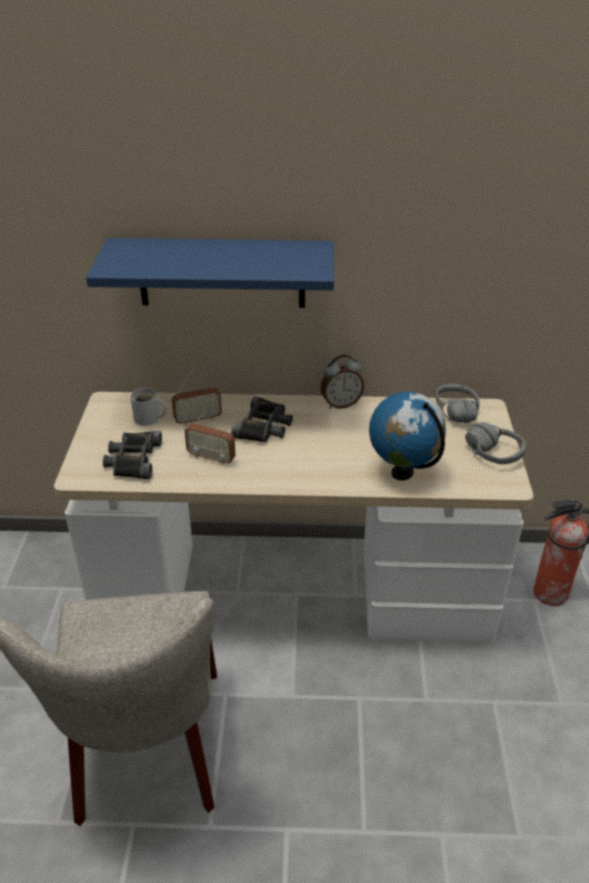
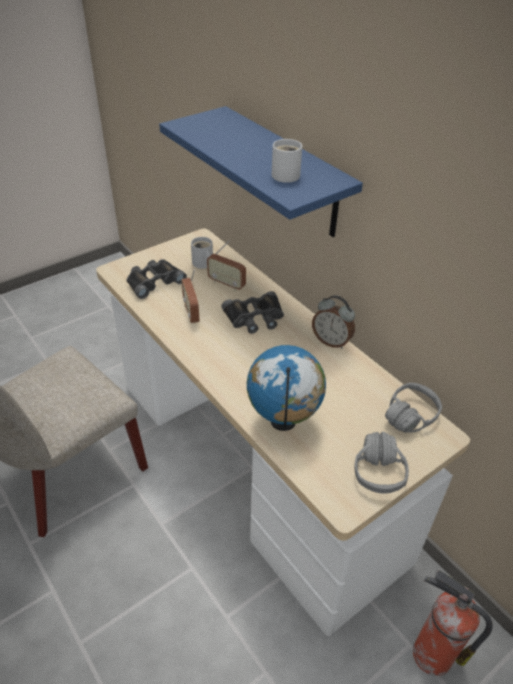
camera: 50 degrees right, 5 degrees up
none -> white mug [272,139,302,183]

